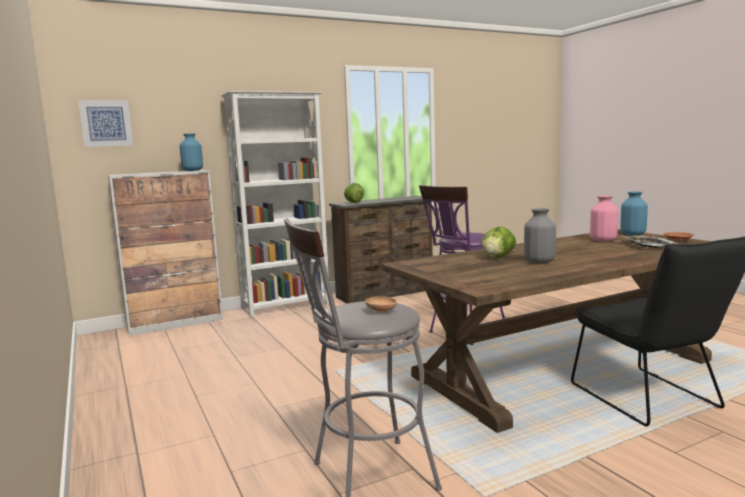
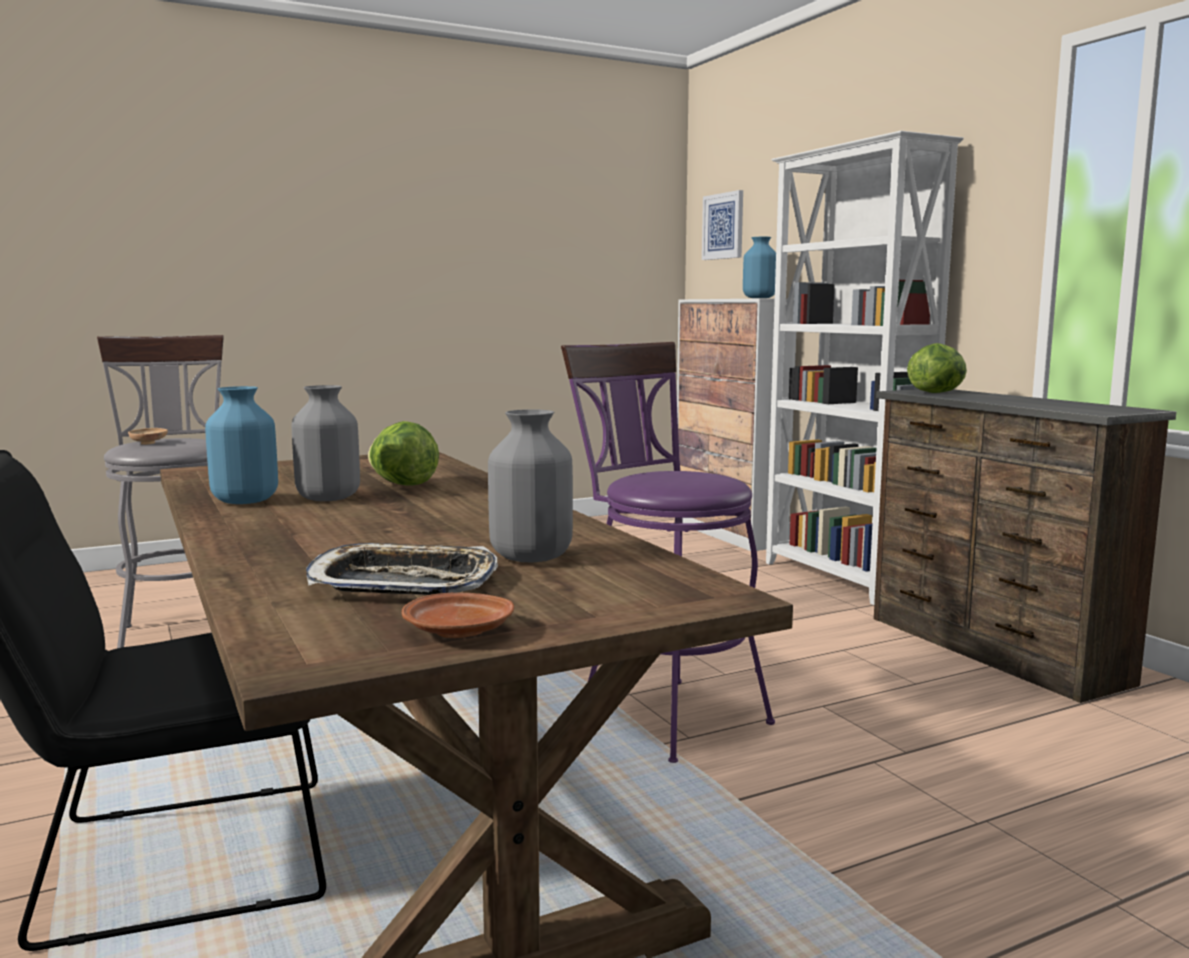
camera: 90 degrees right, 0 degrees up
pink vase [590,196,618,242] -> grey vase [488,409,573,562]
blue vase [620,192,648,235] -> blue vase moved to [205,386,278,504]

